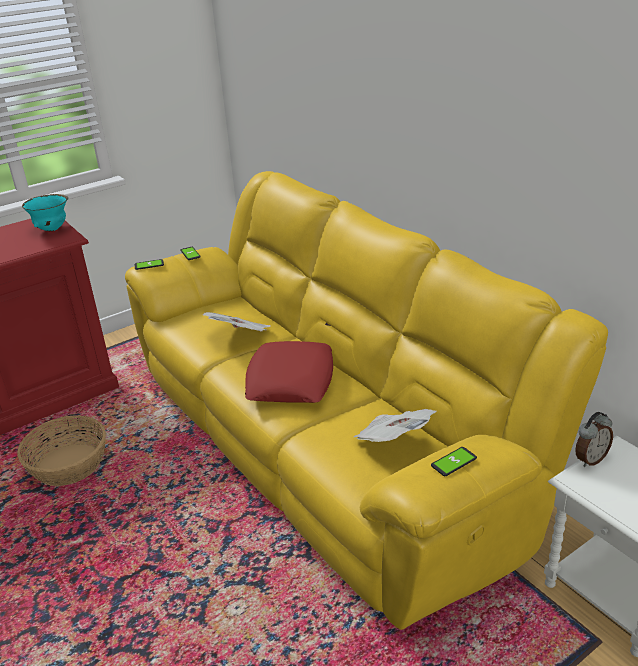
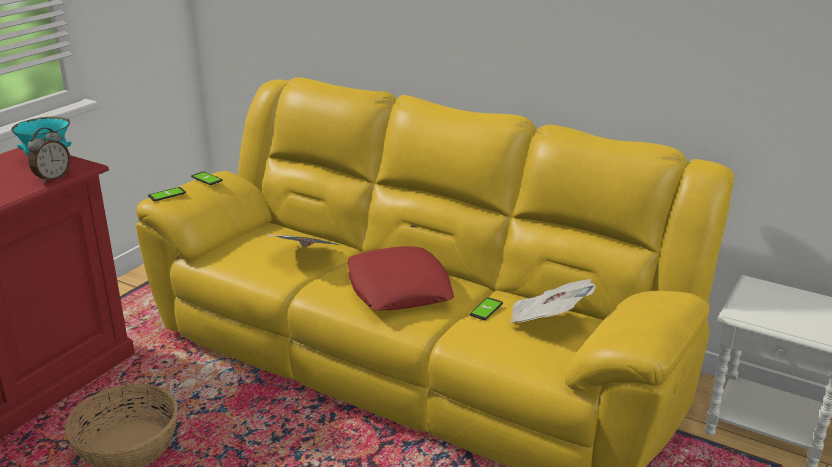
camera: 25 degrees left, 5 degrees down
phone [431,447,477,476] -> phone moved to [469,297,503,320]
alarm clock [575,412,613,467] -> alarm clock moved to [28,128,71,183]

